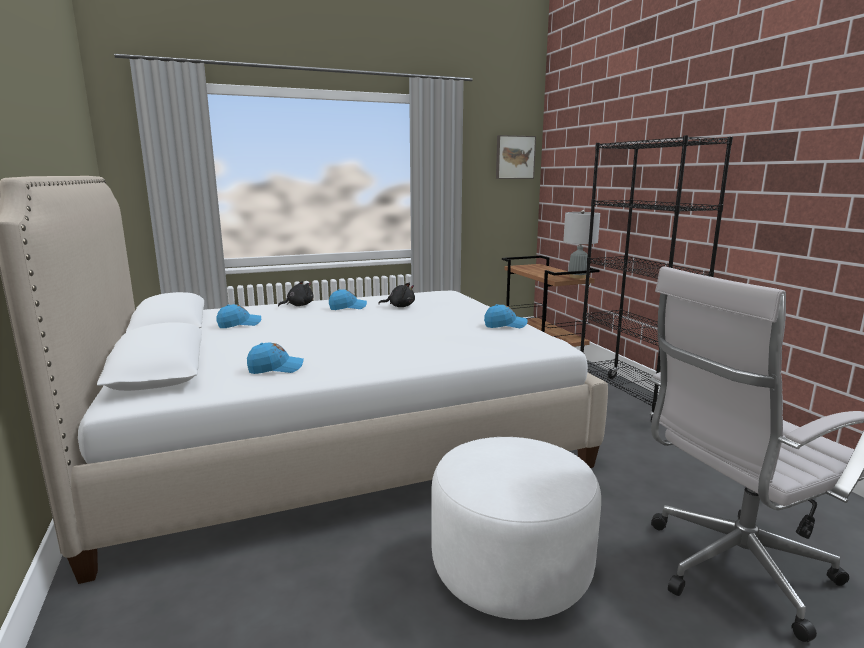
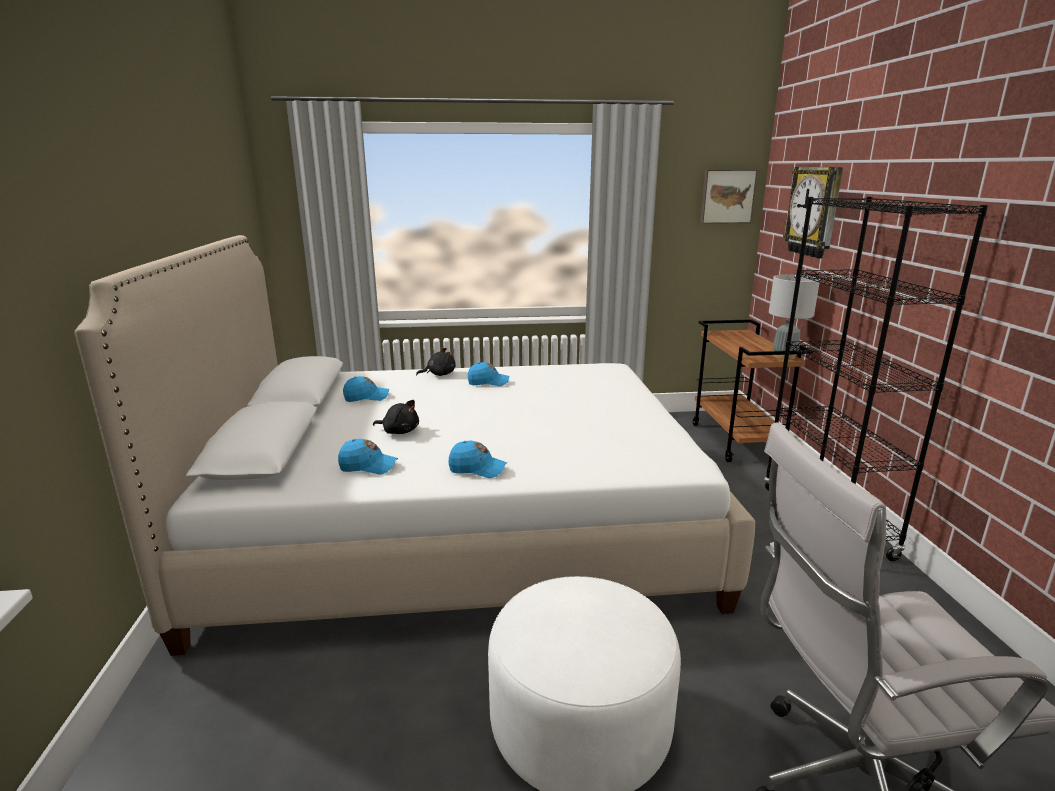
camera: 15 degrees right, 5 degrees up
black plush toy [378,283,415,307] -> black plush toy moved to [373,400,419,434]
blue cap [484,304,527,328] -> blue cap moved to [449,441,507,478]
none -> wall clock [783,167,843,259]

